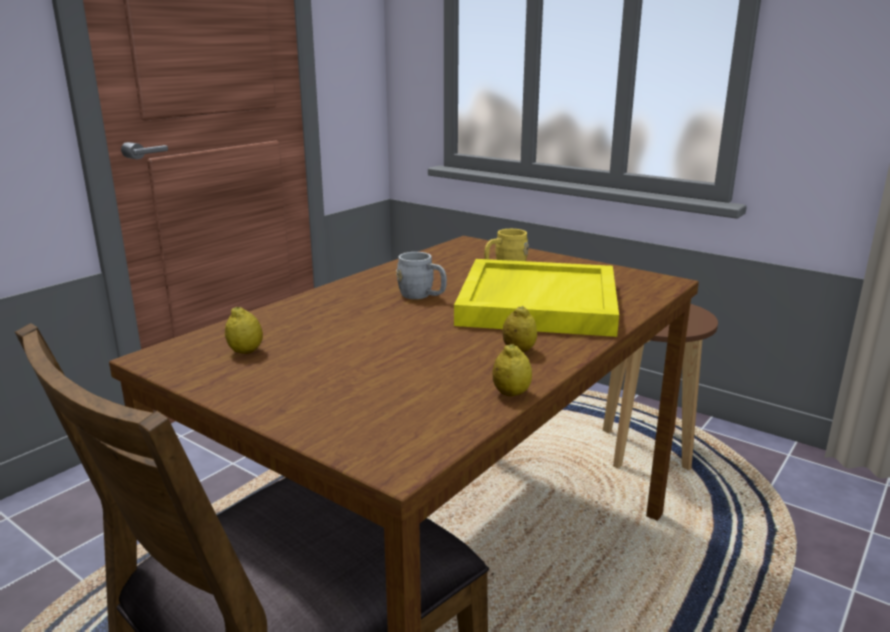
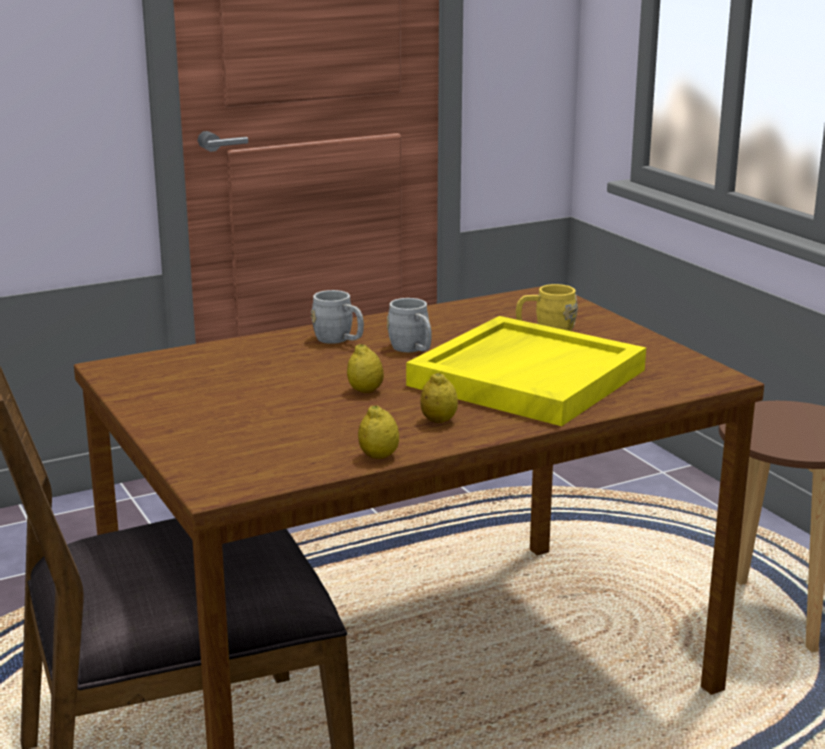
camera: 25 degrees right, 0 degrees up
lemon [225,307,263,354] -> lemon moved to [347,344,384,393]
none -> grey mug [311,290,364,344]

